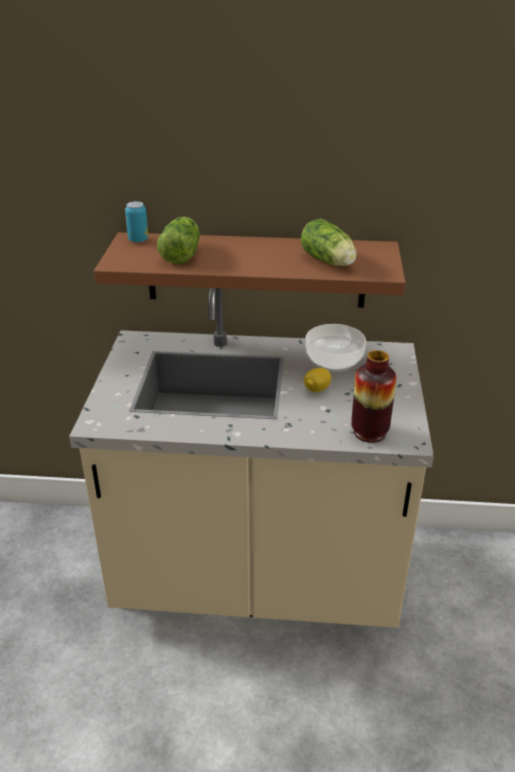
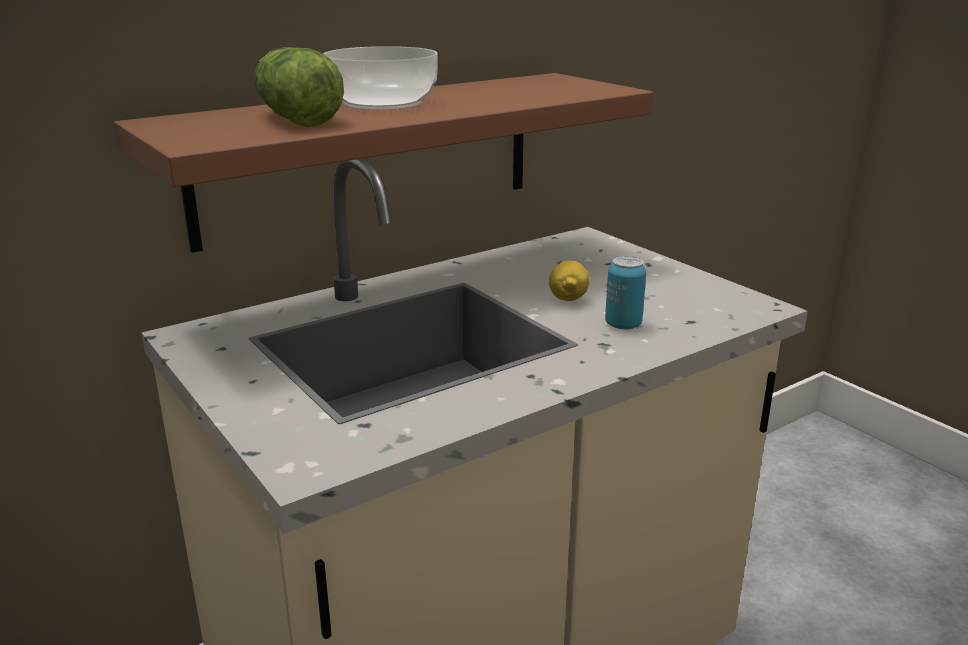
camera: 40 degrees left, 10 degrees down
can [125,201,148,243] -> can moved to [605,256,646,329]
lettuce [301,219,357,266] -> none
bowl [305,324,366,372] -> bowl moved to [323,46,438,110]
vase [351,350,396,443] -> none

